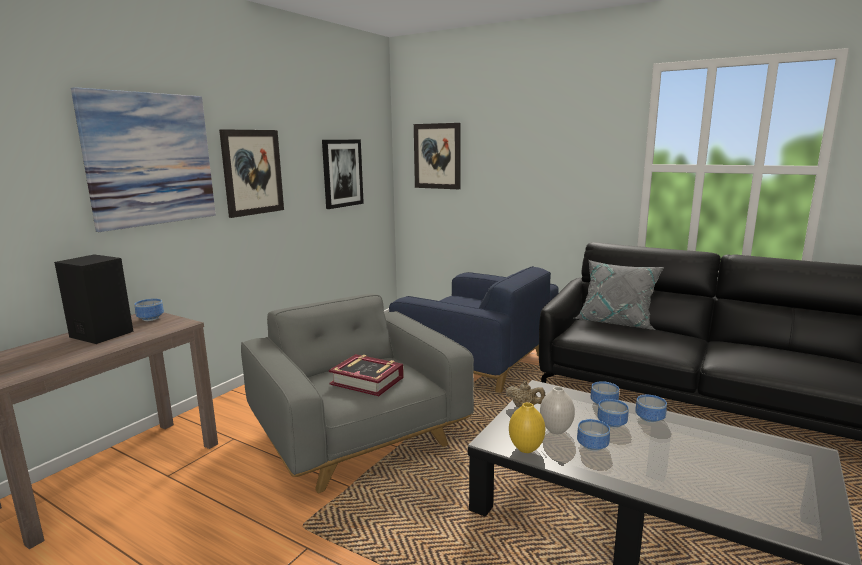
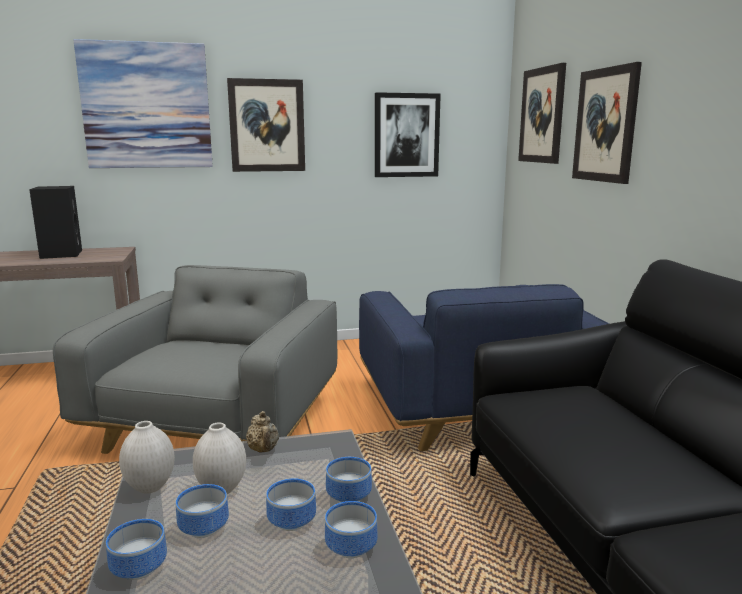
camera: 45 degrees right, 0 degrees up
bowl [134,299,164,321] -> bowl moved to [106,519,167,580]
book [329,354,404,396] -> none
yellow vase [509,402,545,453] -> white vase [119,421,175,494]
grey pillow [574,260,664,330] -> none
none -> picture [572,62,642,184]

